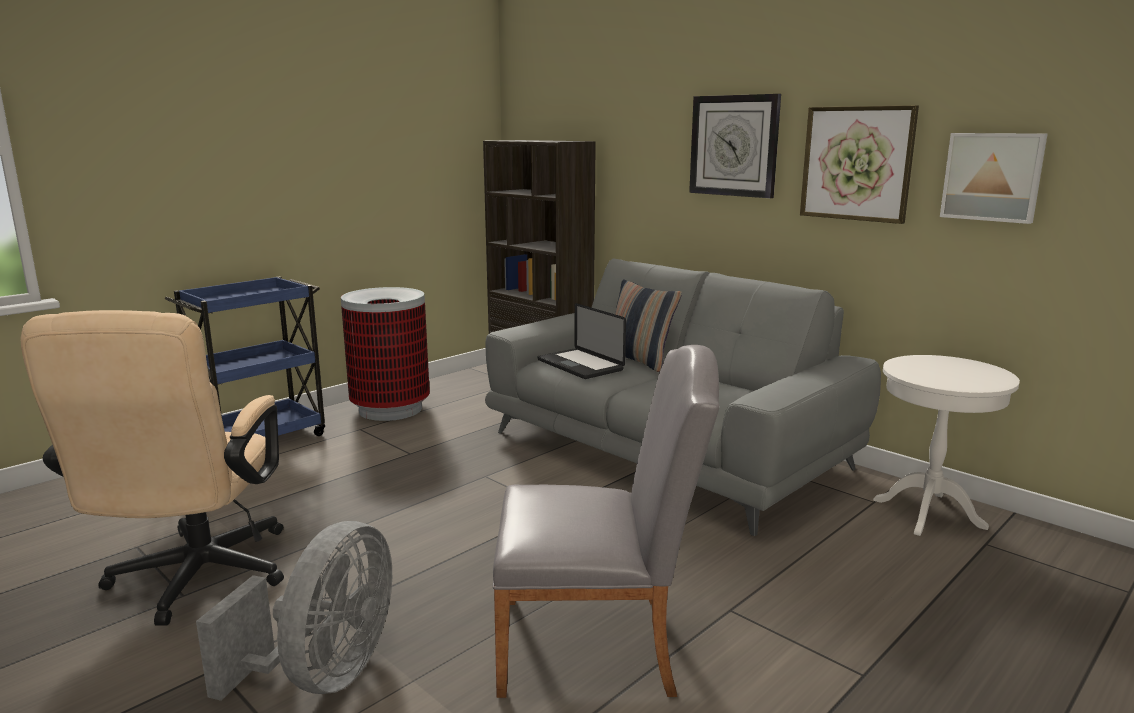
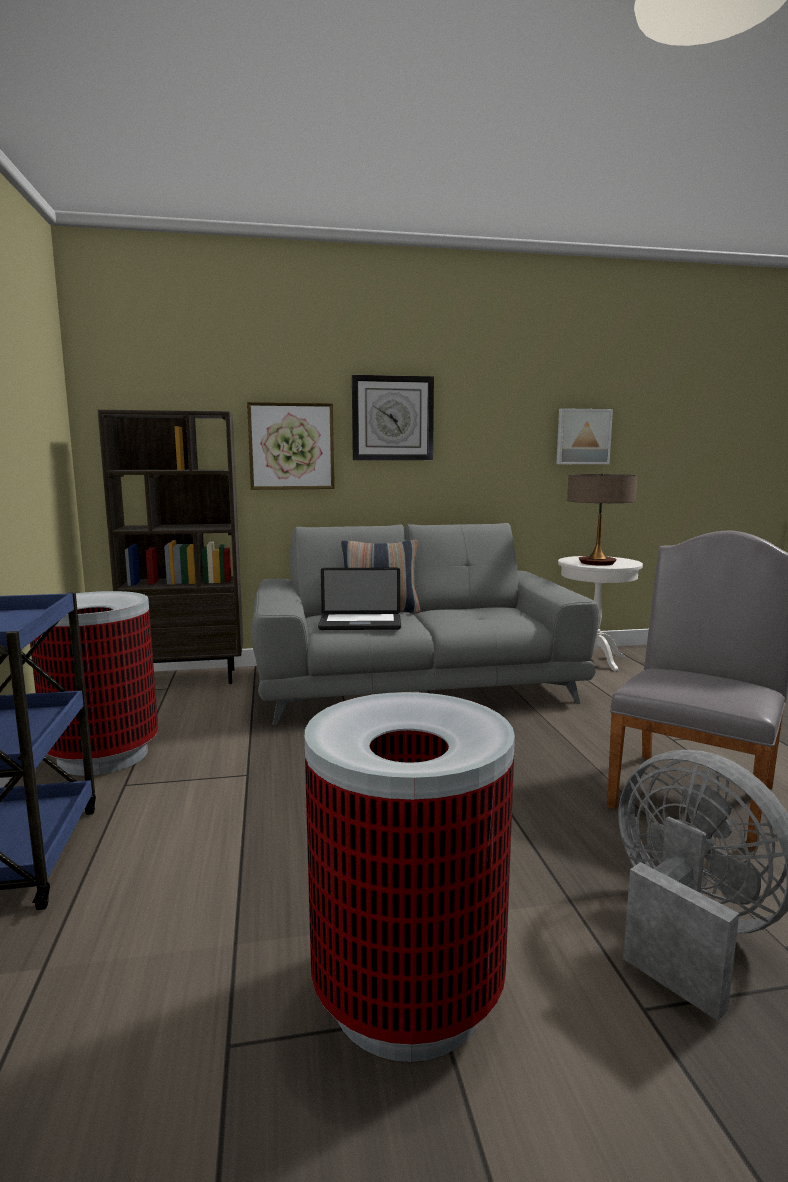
camera: 55 degrees left, 5 degrees down
beige office chair [20,310,284,626] -> trash can [305,692,515,1062]
picture [800,105,919,224] -> picture moved to [247,402,335,490]
none -> table lamp [567,473,637,566]

